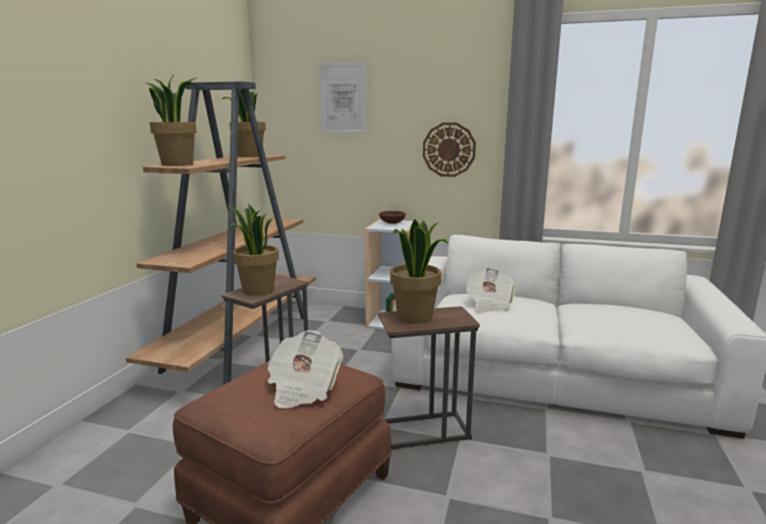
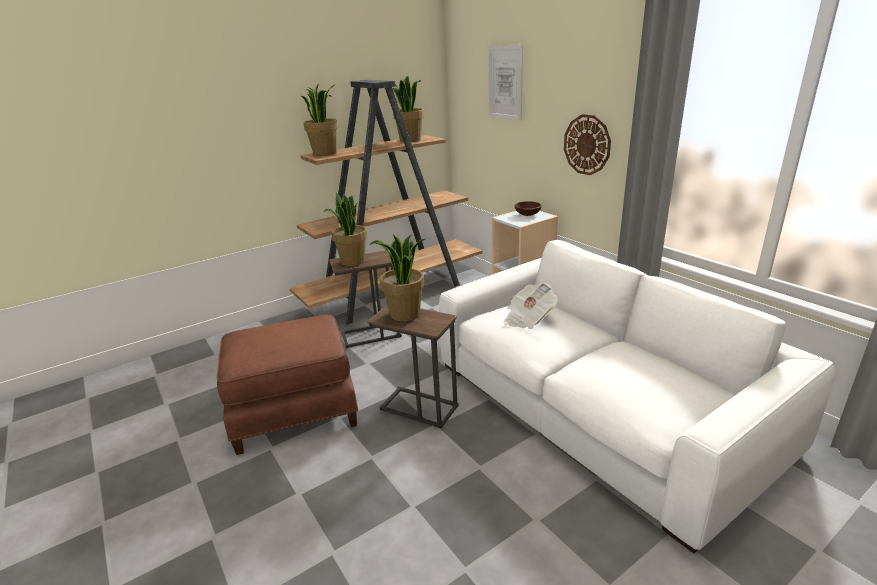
camera: 40 degrees right, 10 degrees up
newspaper [267,330,343,408] -> none

